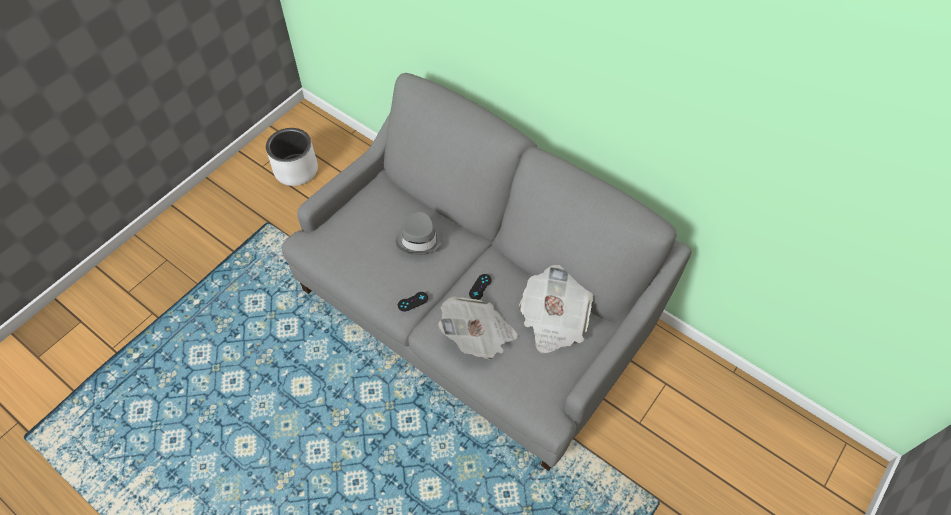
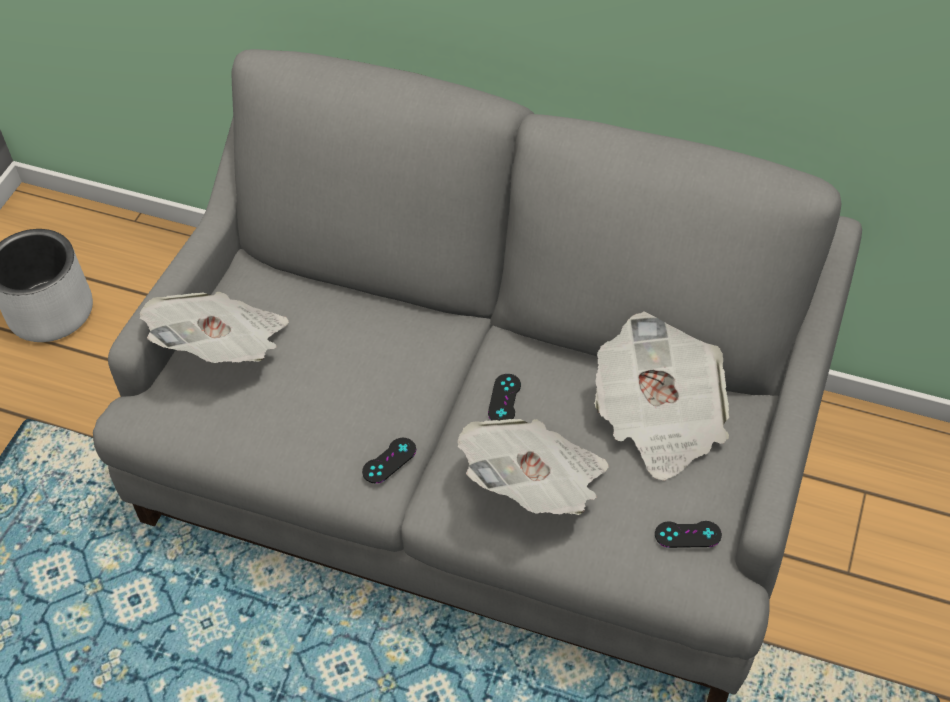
camera: 15 degrees left, 5 degrees down
grey hat [396,212,443,255] -> none
none -> newspaper [140,292,289,363]
none -> black game controller [655,521,722,548]

